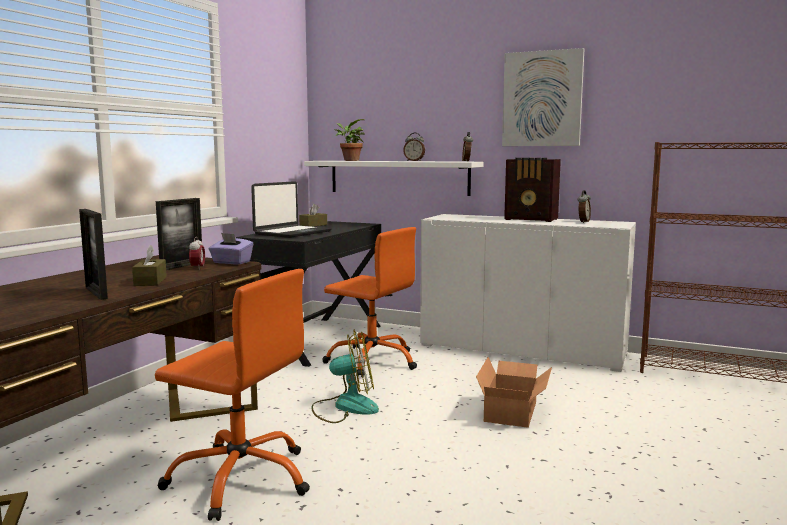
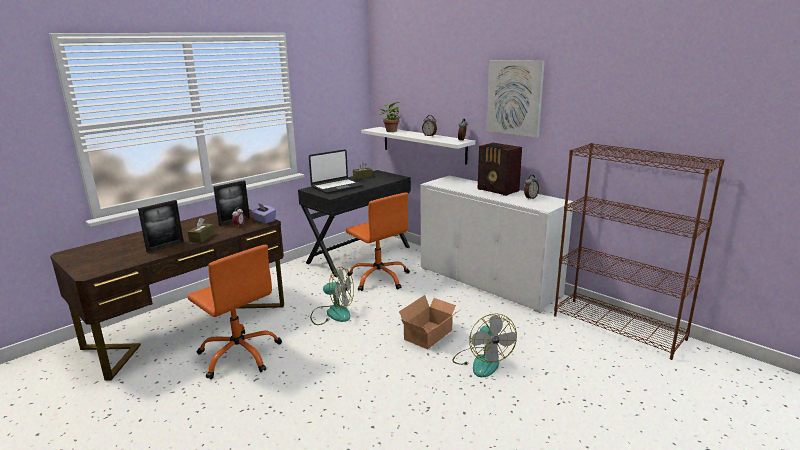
camera: 20 degrees right, 10 degrees up
picture frame [79,209,108,300] -> picture frame turned 120 degrees counterclockwise [138,200,184,253]
none -> fan [452,313,517,377]

